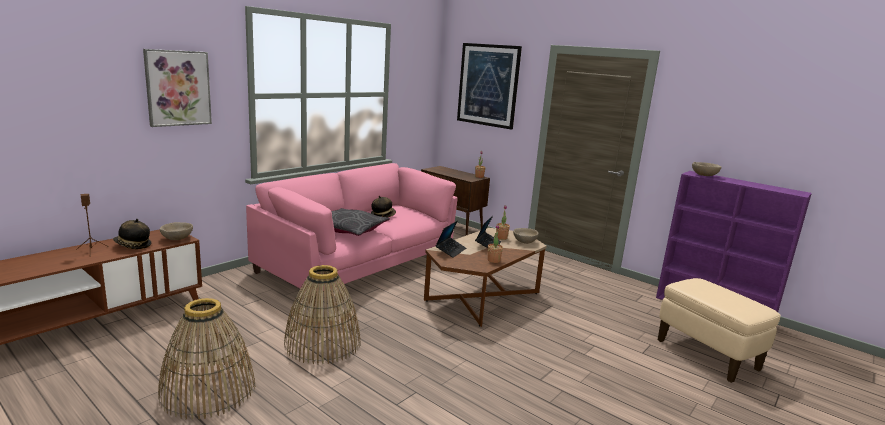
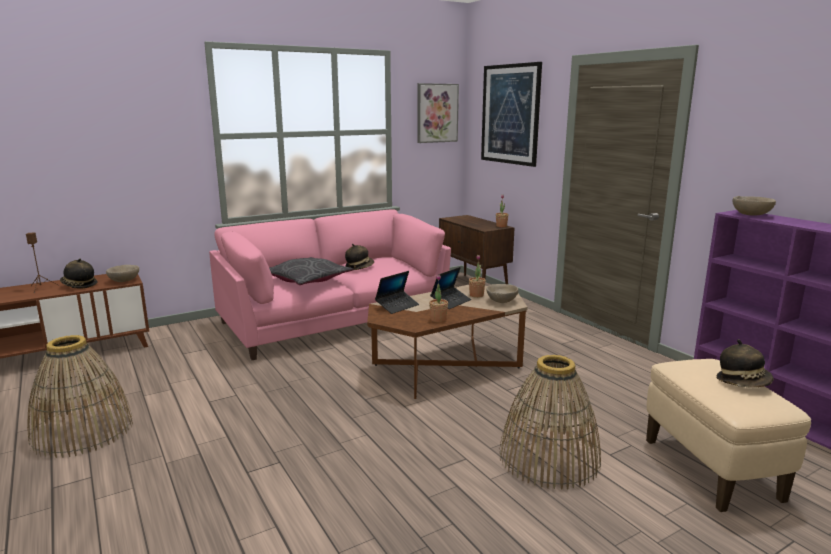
camera: 20 degrees right, 0 degrees up
picture [143,49,212,127] -> picture moved to [417,83,459,143]
basket [284,265,361,365] -> basket moved to [499,355,601,489]
none -> hat [716,339,774,387]

